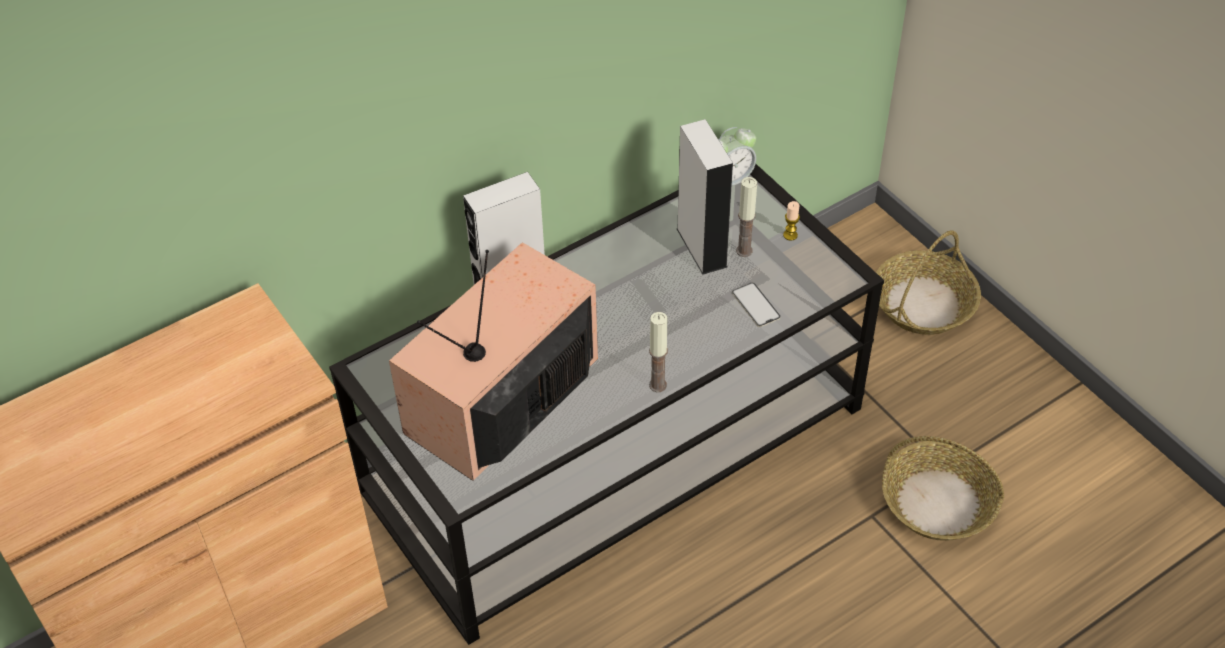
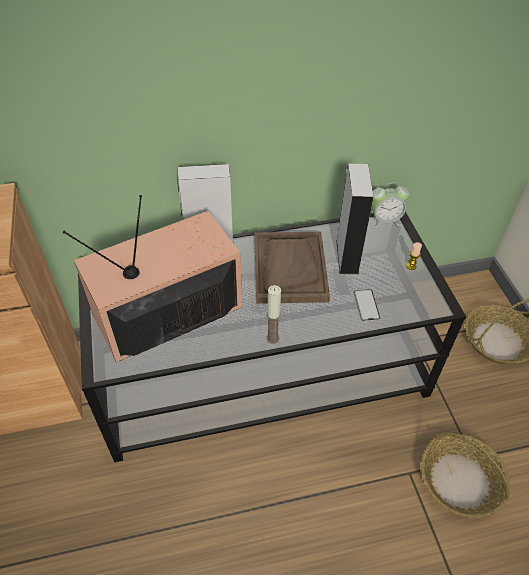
camera: 20 degrees right, 0 degrees up
candle [736,177,757,257] -> none
none -> brown tray [254,232,330,304]

